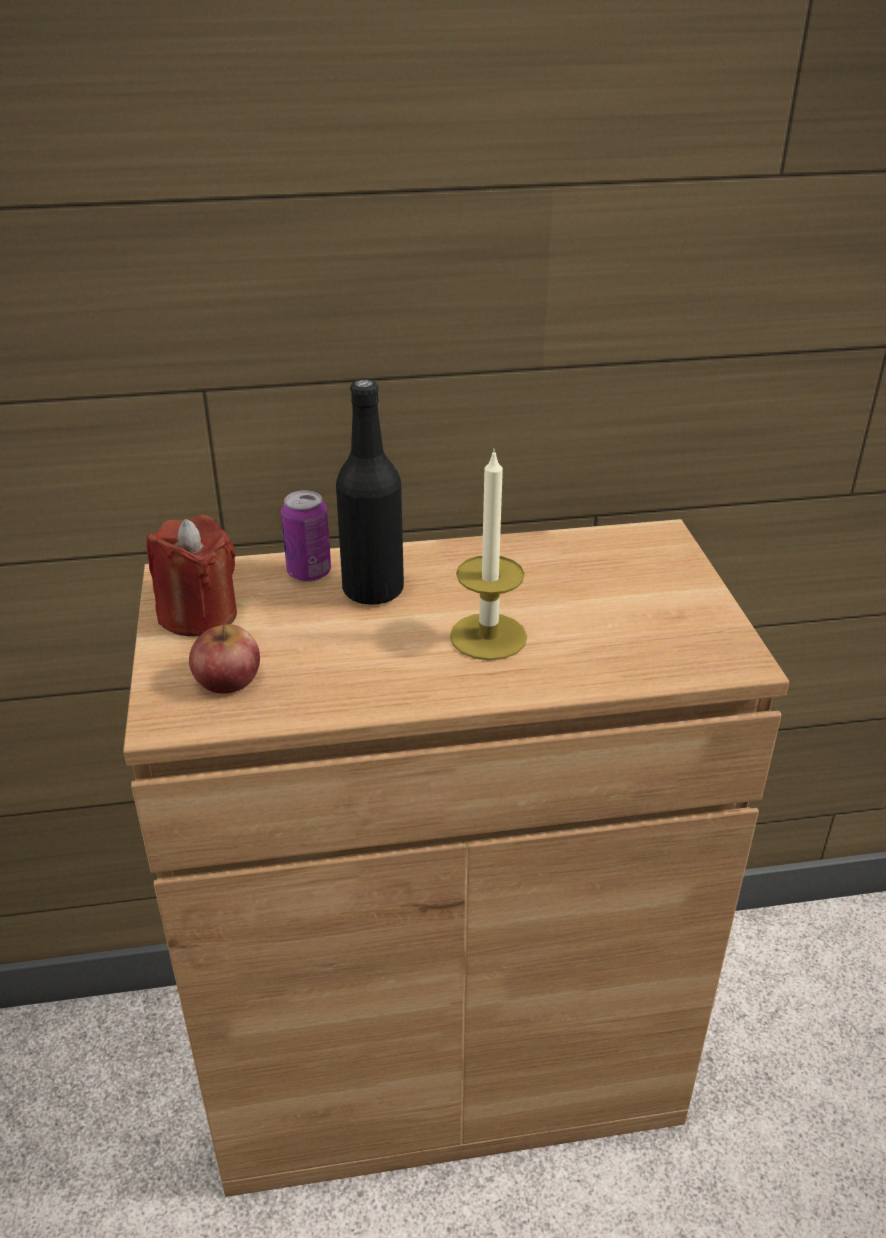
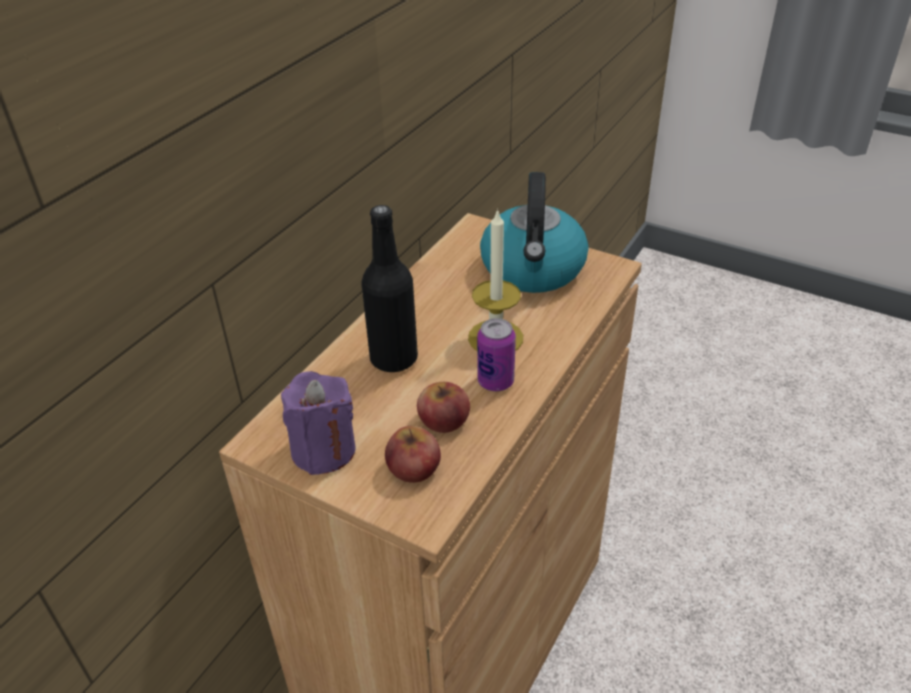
camera: 50 degrees left, 5 degrees up
red candle [147,515,237,637] -> purple candle [281,371,355,475]
can [281,490,331,582] -> can moved to [477,318,516,391]
none -> apple [417,382,470,433]
none -> kettle [480,172,588,293]

